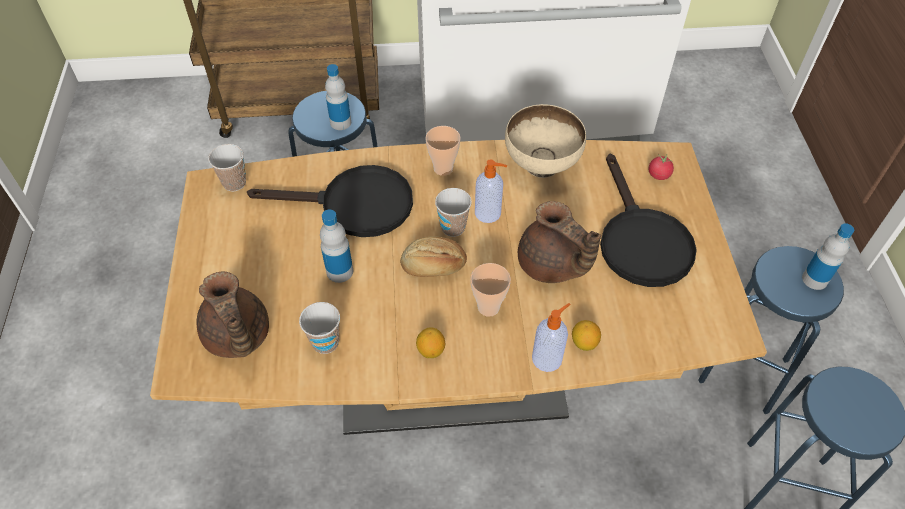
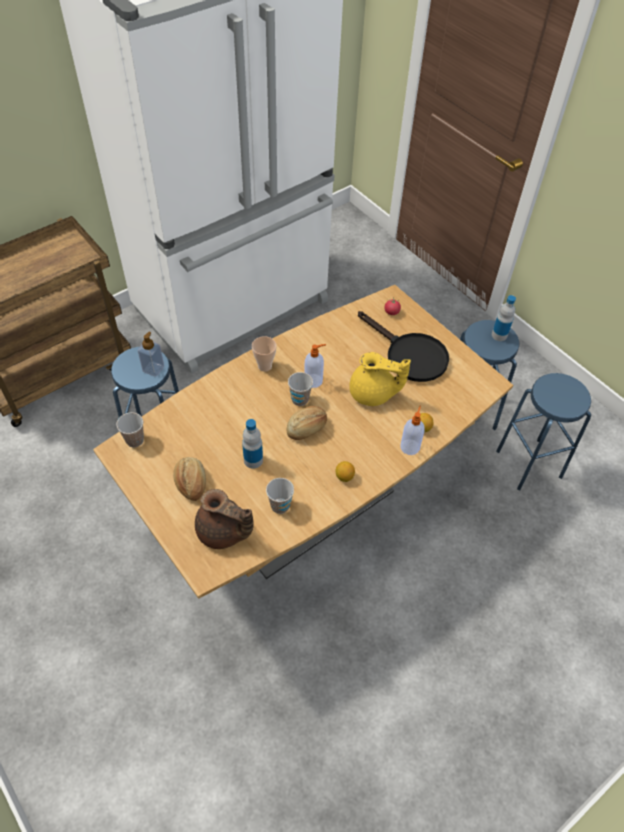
camera: 35 degrees left, 0 degrees up
black frying pan [247,165,413,237] -> none
bottle [325,64,351,130] -> soap dispenser [138,332,164,376]
cup [470,263,511,317] -> none
beige bowl [505,104,586,178] -> none
brown teapot [518,201,601,283] -> yellow teapot [349,352,411,406]
none -> bread [173,457,206,501]

